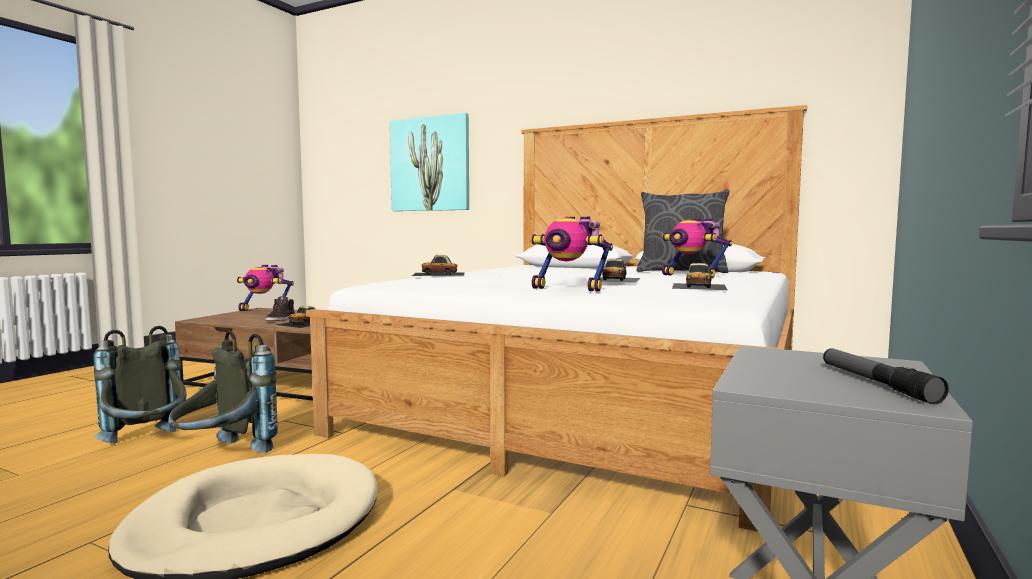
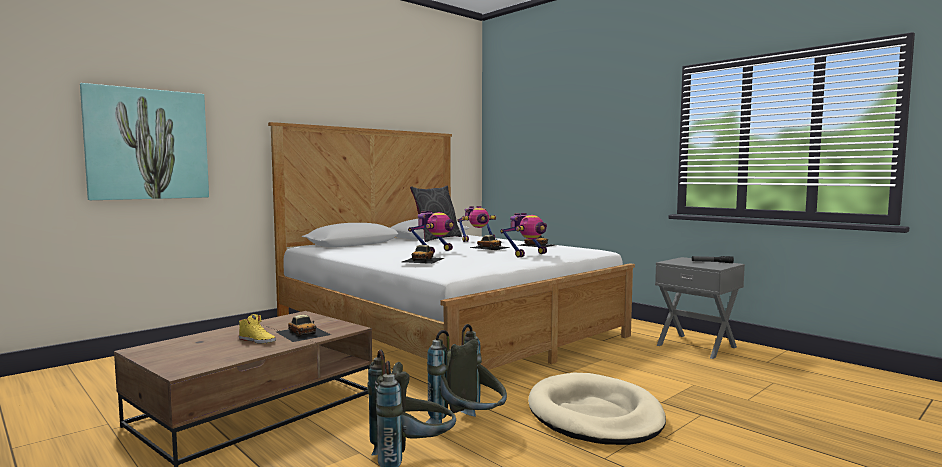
camera: 70 degrees left, 0 degrees up
toy robot [237,265,294,311] -> toy robot moved to [408,211,454,254]
black shoe [265,296,295,321] -> yellow shoe [239,314,276,344]

